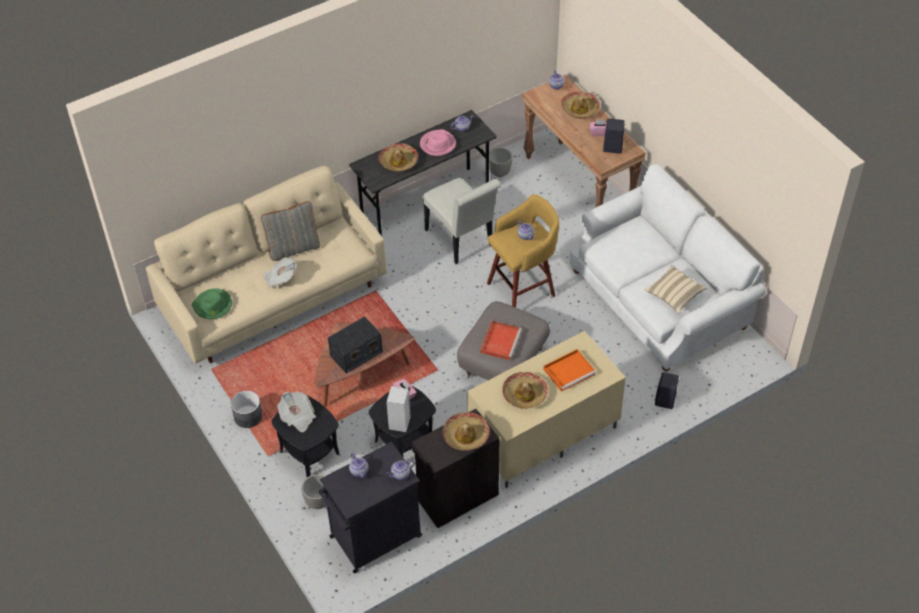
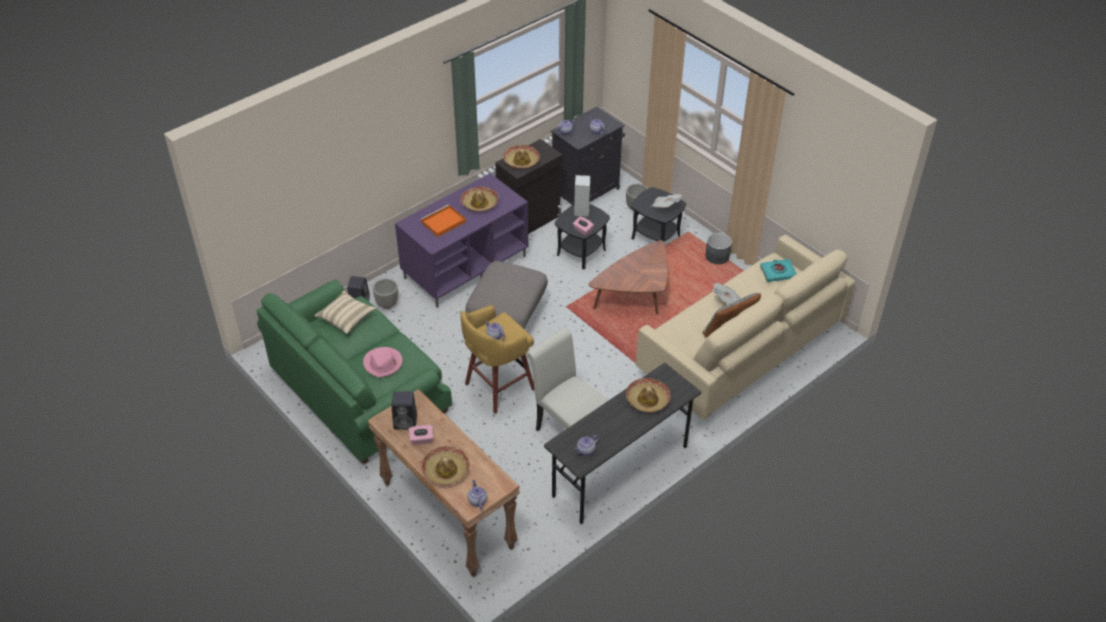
camera: 170 degrees right, 5 degrees down
green hat [192,288,232,319] -> turquoise book [760,259,797,282]
radio [328,316,383,373] -> none
pink hat [420,129,456,156] -> pink hat moved to [363,347,403,378]
beige tv stand [467,331,626,488] -> purple tv stand [395,173,528,308]
red tray [480,321,522,360] -> none
planter [489,148,512,177] -> planter moved to [373,279,398,309]
white sofa [570,164,765,371] -> green sofa [257,279,452,464]

